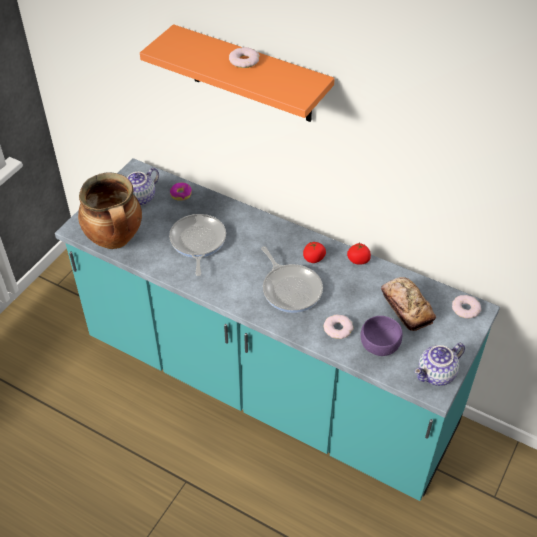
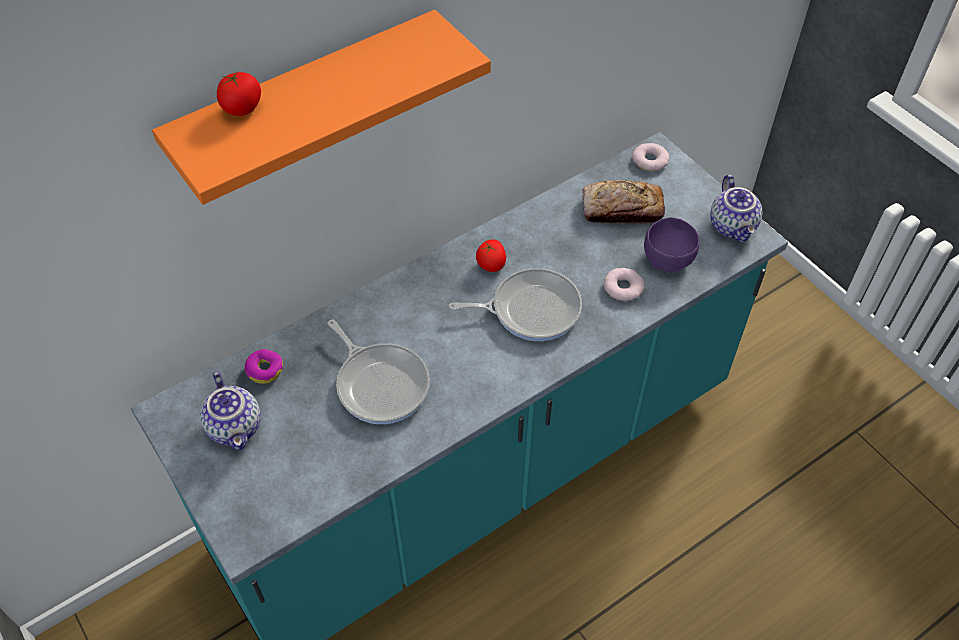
camera: 65 degrees left, 5 degrees up
cooking pot [78,172,142,249] -> none
frying pan [169,214,226,276] -> frying pan turned 150 degrees counterclockwise [328,320,430,424]
donut [229,47,260,68] -> none
tomato [347,243,371,265] -> tomato moved to [217,72,261,116]

